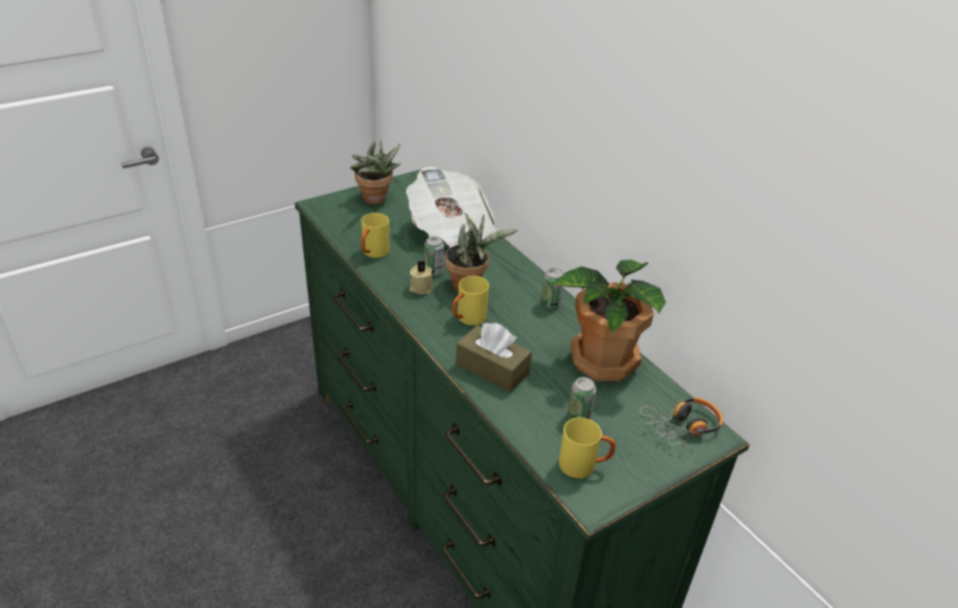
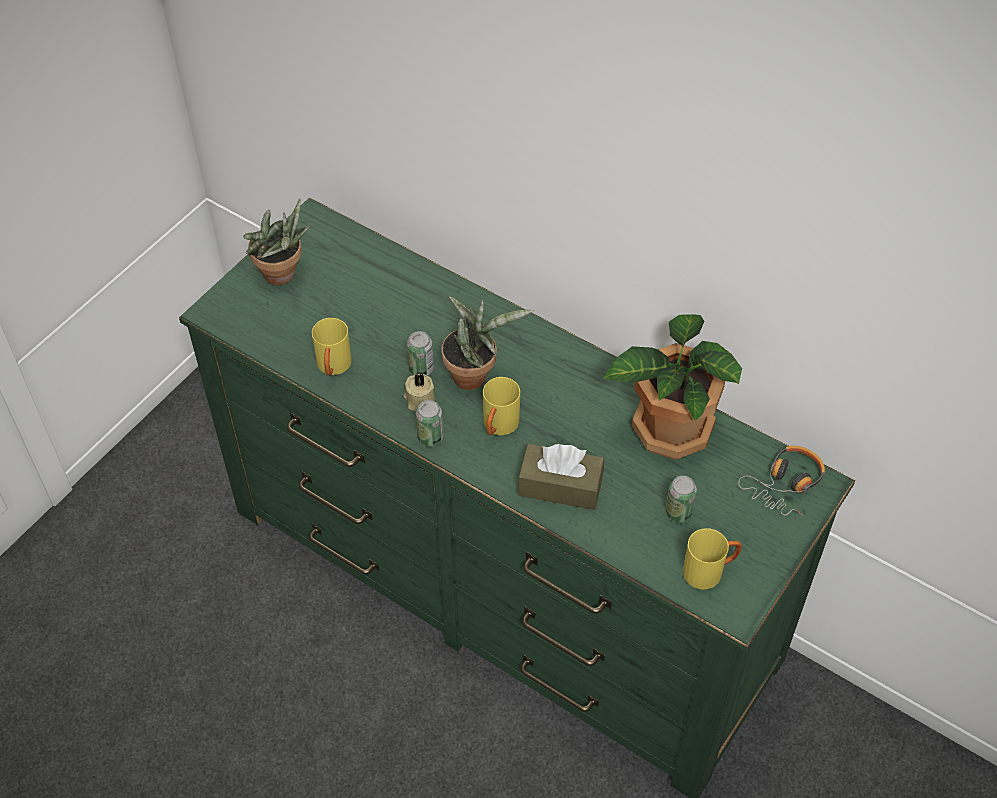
camera: 20 degrees left, 15 degrees up
newspaper [406,166,498,248] -> none
can [541,268,563,309] -> can moved to [416,400,443,447]

